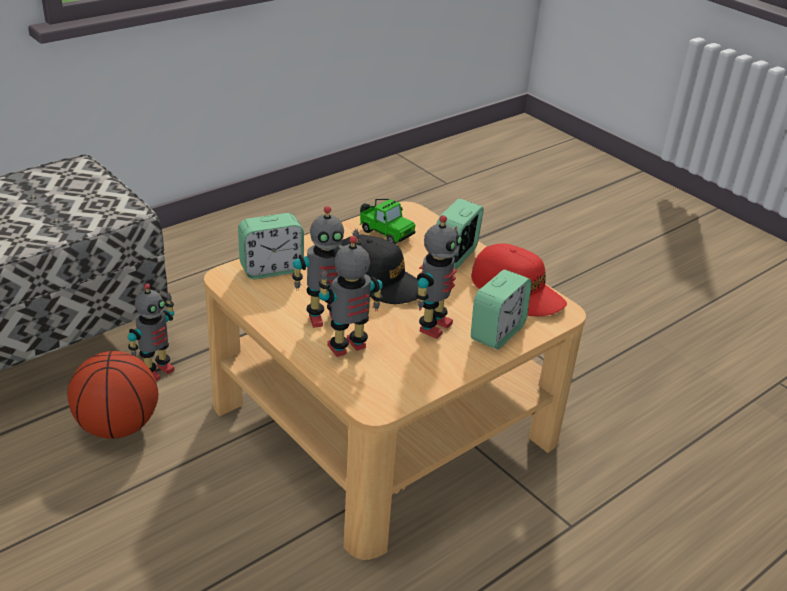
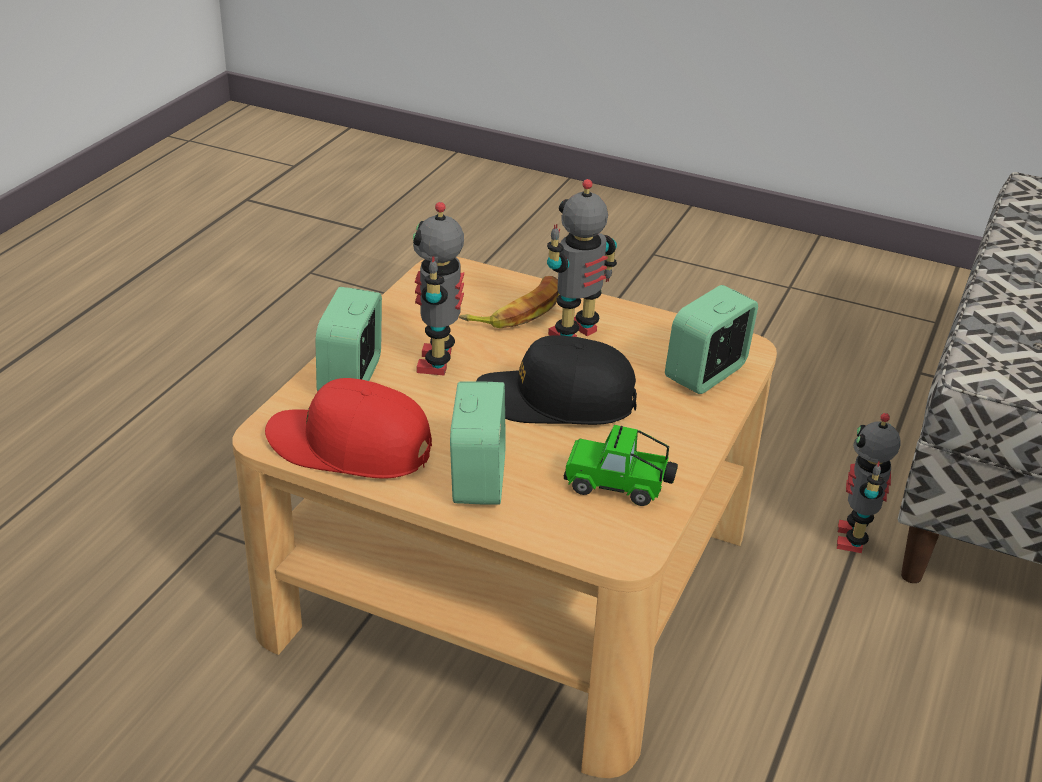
camera: 155 degrees right, 0 degrees up
basketball [67,351,158,439] -> none
toy robot [318,236,383,357] -> banana [459,276,560,328]

